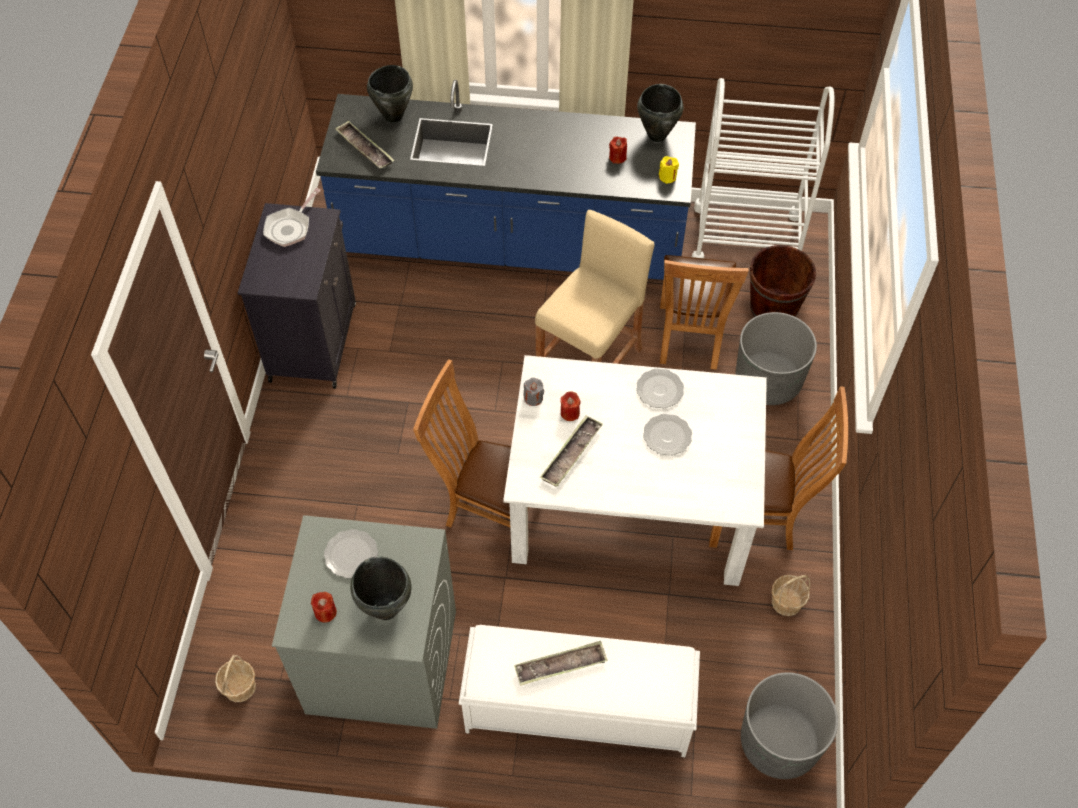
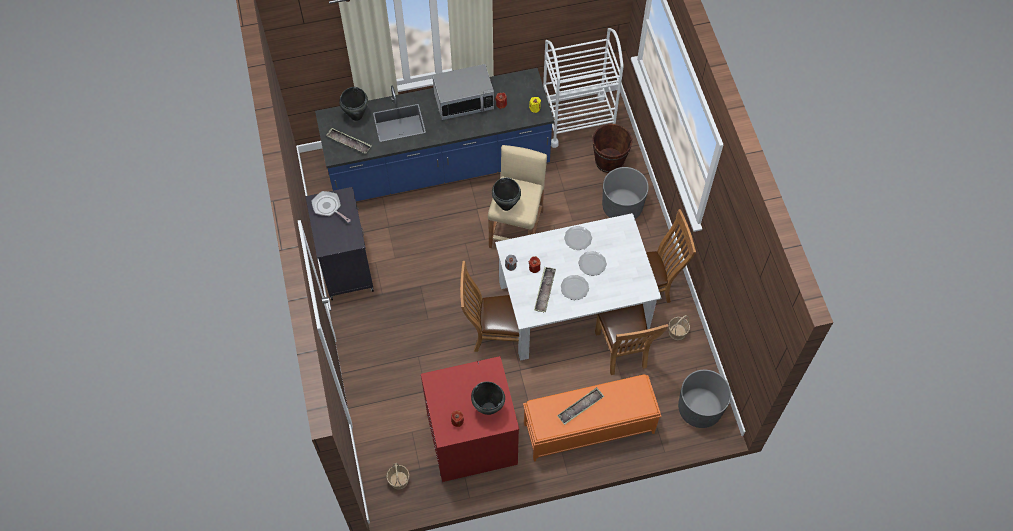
camera: 20 degrees left, 5 degrees up
frying pan [263,188,321,247] -> frying pan turned 120 degrees clockwise [312,191,351,223]
grey washing machine [272,515,456,729] -> red washing machine [421,356,519,482]
plate [324,529,378,578] -> plate moved to [561,275,589,300]
white bench [459,625,700,757] -> orange bench [523,375,662,461]
black cooking pot [637,84,683,142] -> black cooking pot moved to [492,178,521,211]
brown chair [660,255,749,370] -> brown chair moved to [595,304,668,375]
none -> microwave [432,64,494,120]

